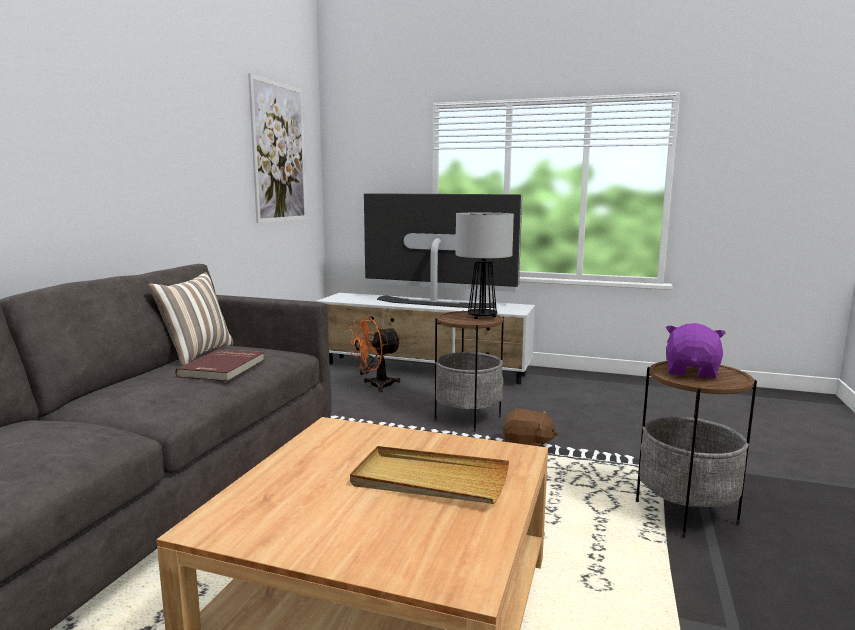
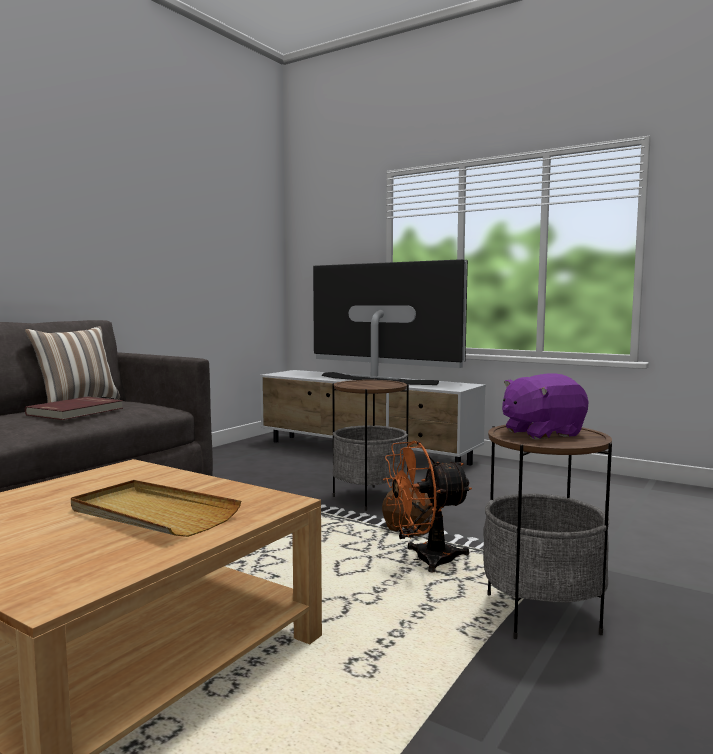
camera: 15 degrees right, 5 degrees down
picture [248,73,307,223] -> none
orange fan [348,317,401,392] -> orange fan moved to [383,441,472,572]
table lamp [455,213,514,319] -> none
purple plush toy [666,323,726,379] -> purple plush toy turned 150 degrees counterclockwise [502,373,589,440]

